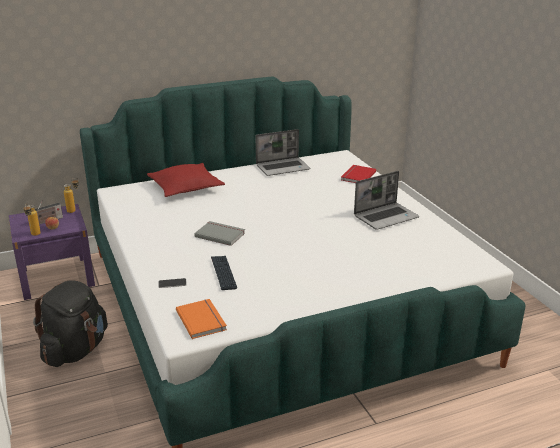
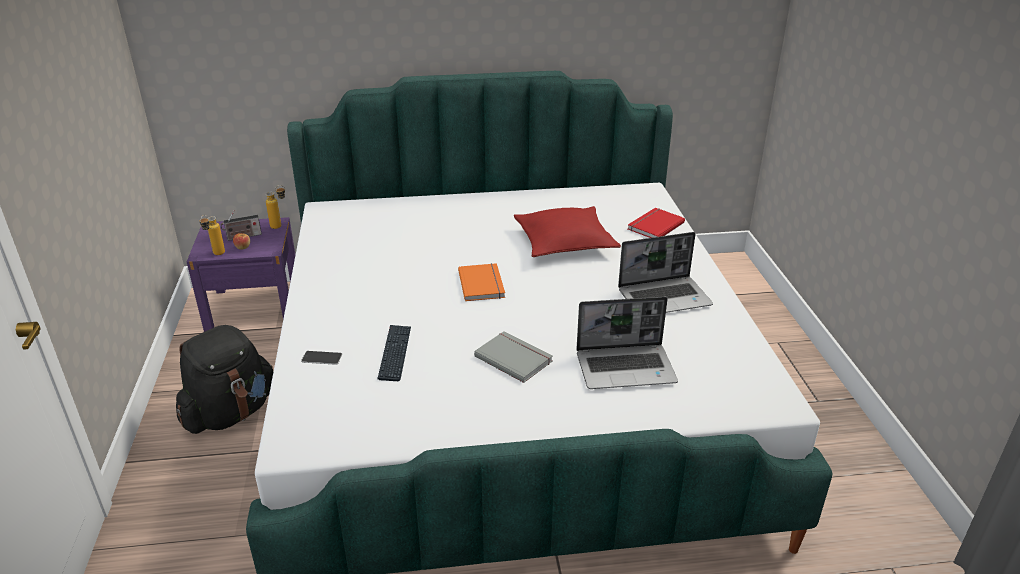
camera: 15 degrees right, 5 degrees up
red pillow [147,163,225,197] -> red pillow moved to [514,206,621,257]
orange book [176,299,227,339] -> orange book moved to [458,263,505,301]
grey book [194,221,245,246] -> grey book moved to [474,331,553,383]
laptop [256,129,310,176] -> laptop moved to [576,296,678,389]

